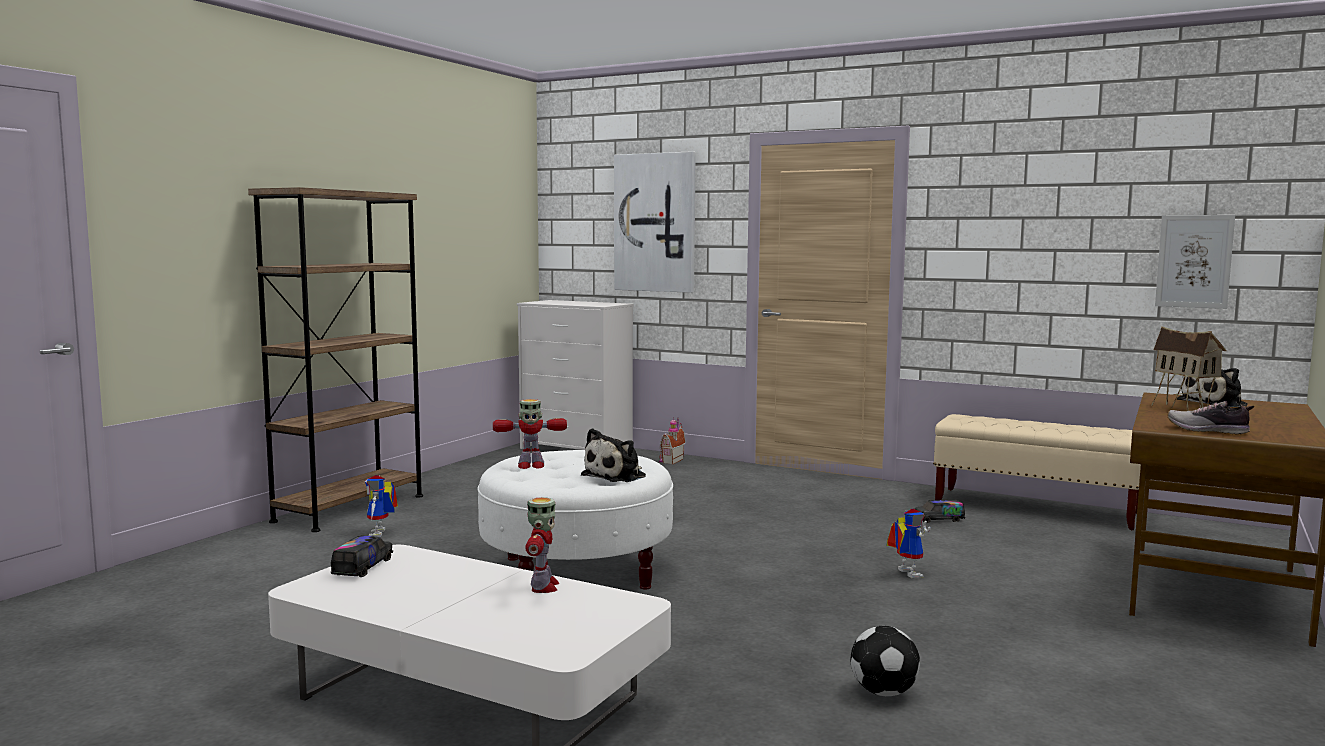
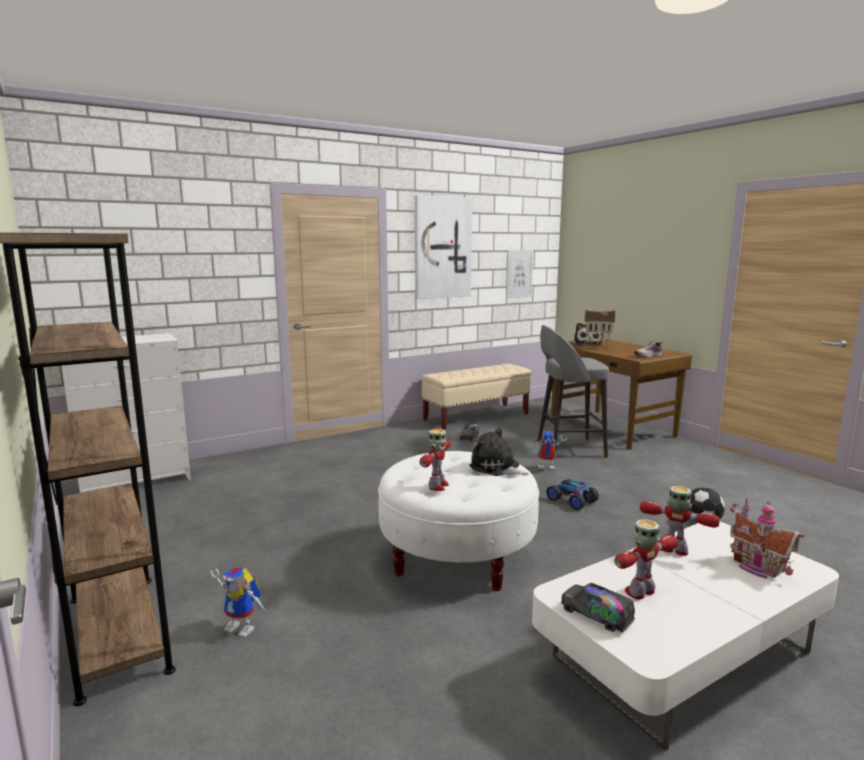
camera: 60 degrees left, 5 degrees up
plush toy [581,428,646,482] -> plush toy turned 150 degrees clockwise [469,427,528,476]
picture [614,151,696,293] -> picture moved to [415,195,472,299]
toy house [659,417,686,464] -> toy house moved to [730,497,805,579]
none -> grey stool [537,325,609,458]
none -> toy car [546,479,599,510]
none -> toy robot [614,519,678,599]

